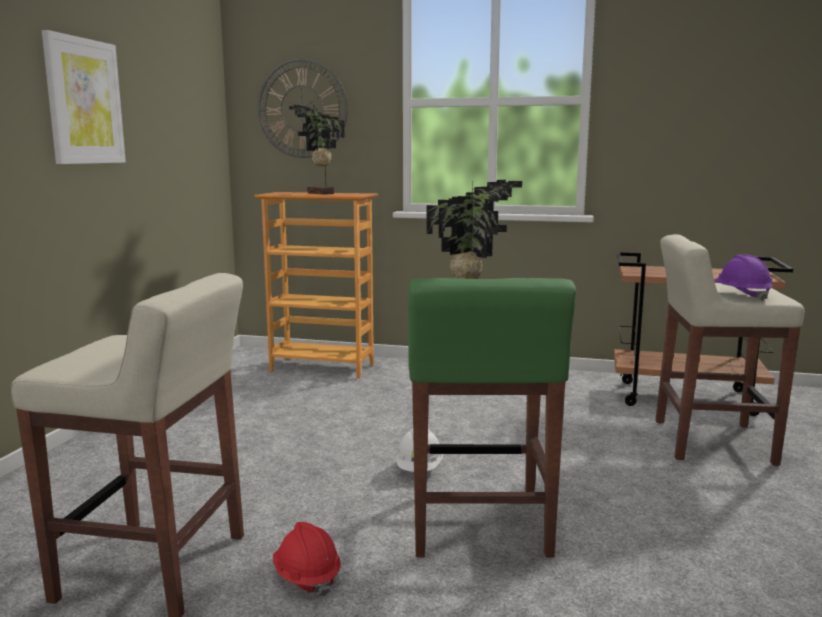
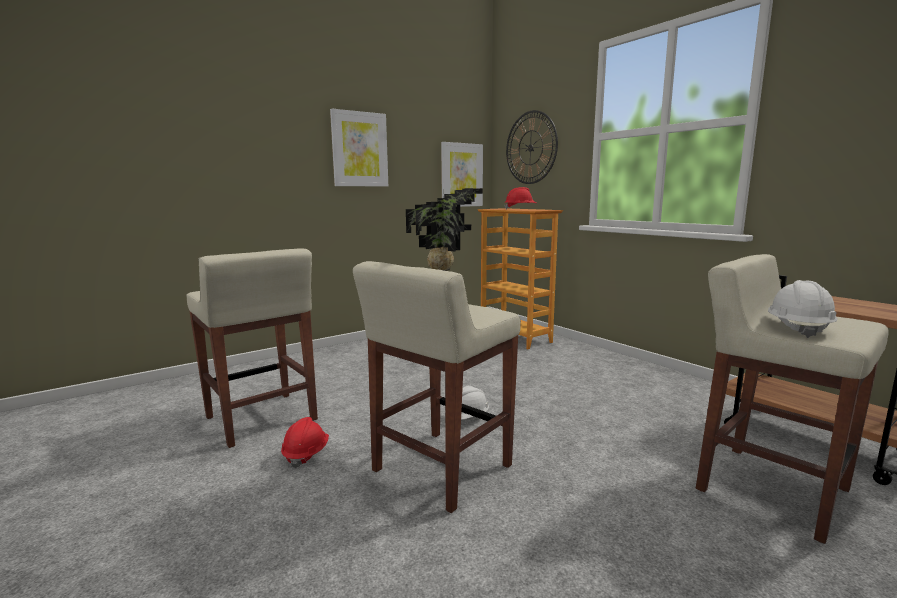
camera: 40 degrees right, 0 degrees up
potted plant [289,104,345,195] -> red hard hat [504,187,536,210]
green stool [408,278,576,557] -> beige stool [353,261,521,513]
purple hard hat [714,254,773,301] -> white hard hat [768,280,838,338]
none -> picture [441,142,483,207]

